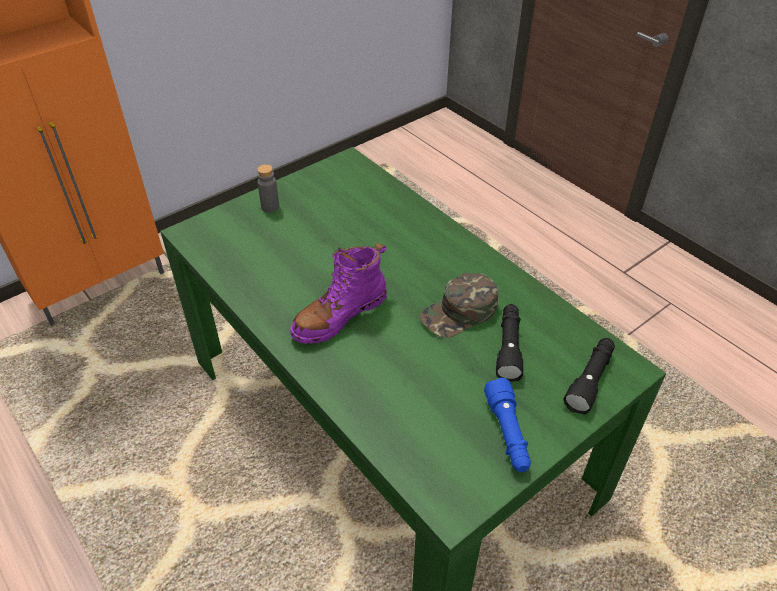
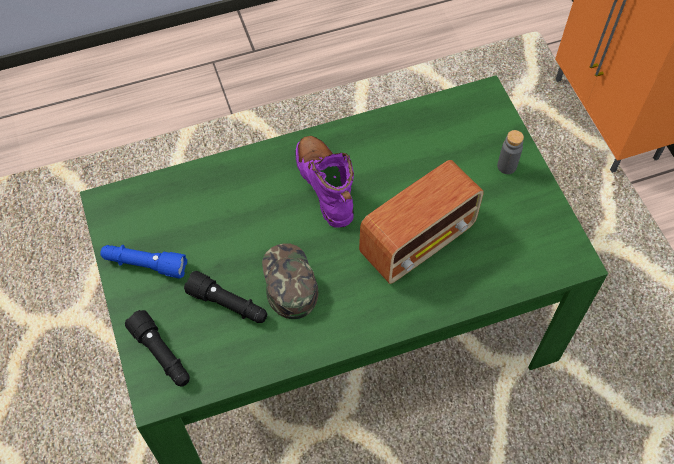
camera: 110 degrees right, 15 degrees up
none -> radio [359,160,483,284]

